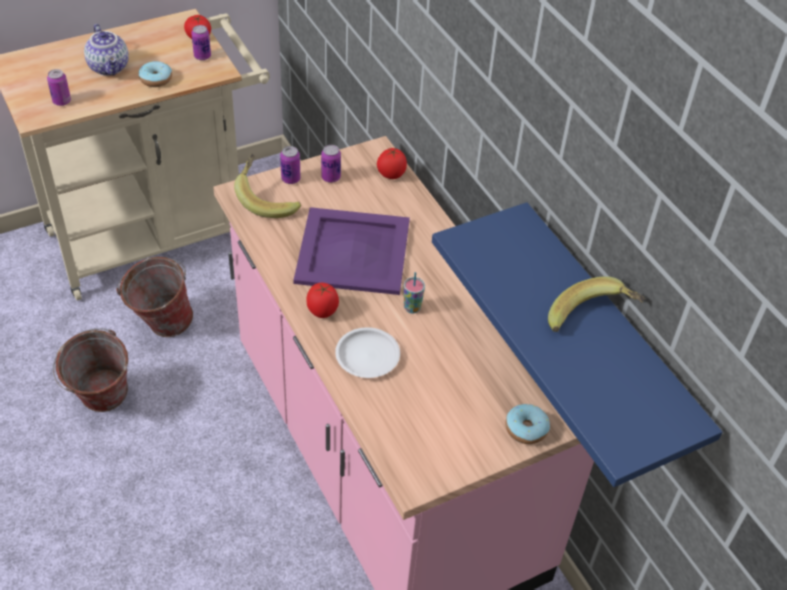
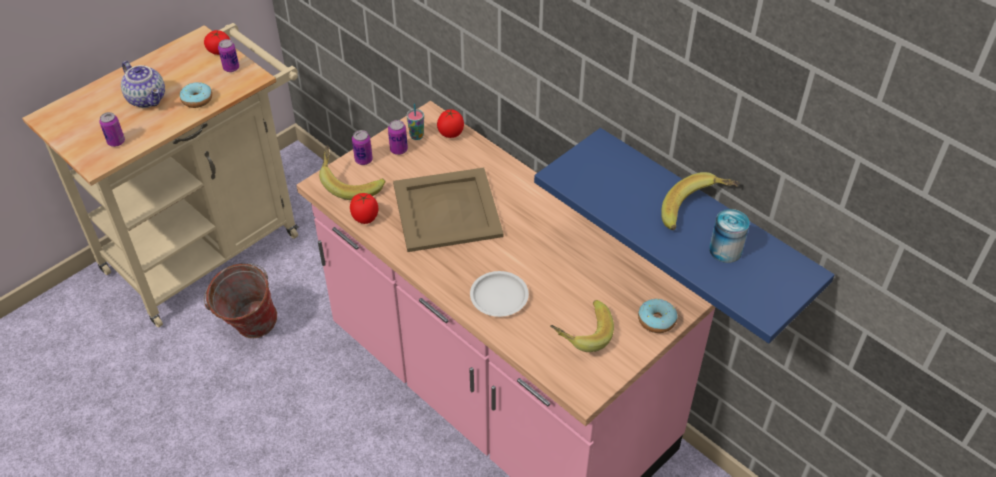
camera: 15 degrees left, 0 degrees up
bucket [53,328,128,412] -> none
purple tray [293,207,410,295] -> beige tray [393,168,504,252]
tomato [306,283,339,318] -> tomato moved to [350,193,378,224]
cup [404,272,425,314] -> cup moved to [406,103,424,140]
none -> banana [550,300,614,352]
none -> can [709,209,750,263]

